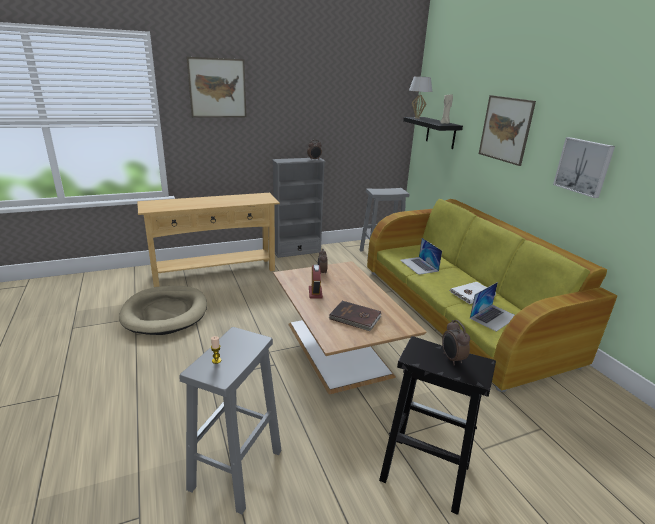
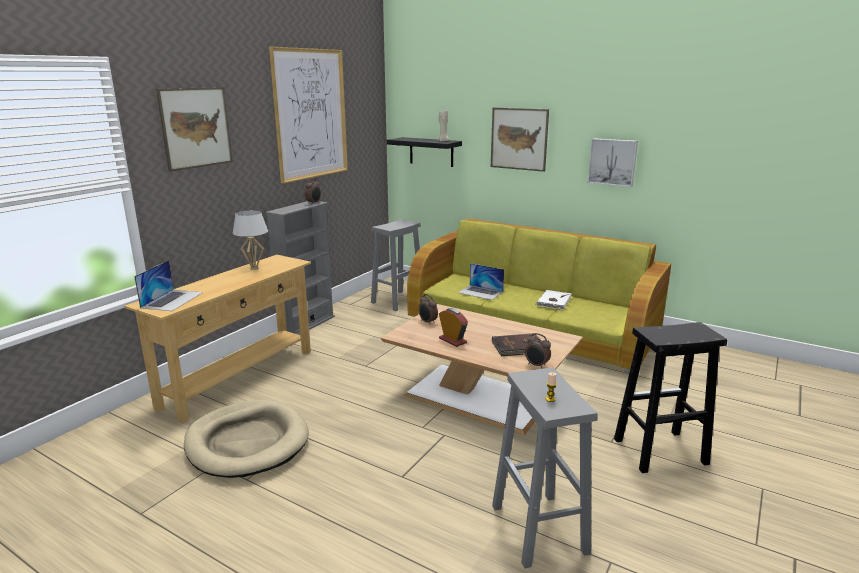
camera: 35 degrees left, 5 degrees down
white table lamp [409,76,432,119] -> white table lamp moved to [233,210,268,270]
alarm clock [442,320,470,366] -> alarm clock moved to [525,333,551,369]
laptop [470,282,515,332] -> laptop moved to [134,260,203,311]
none -> picture [269,47,348,184]

